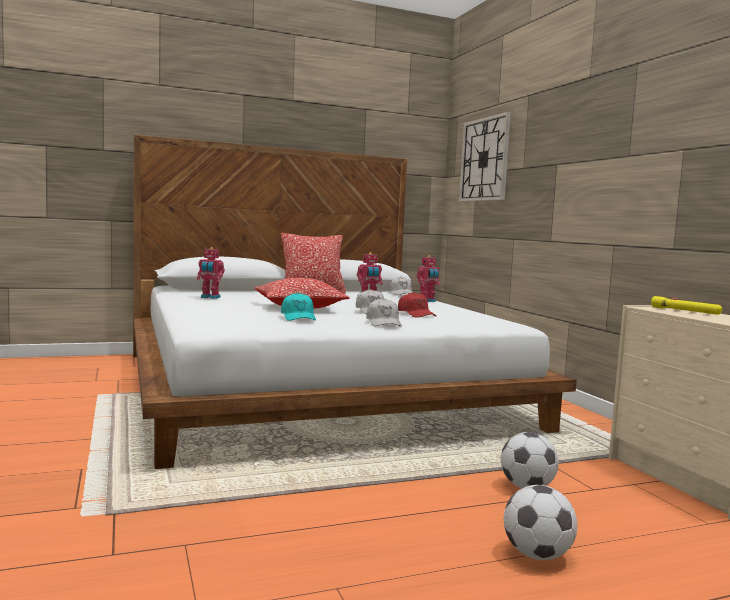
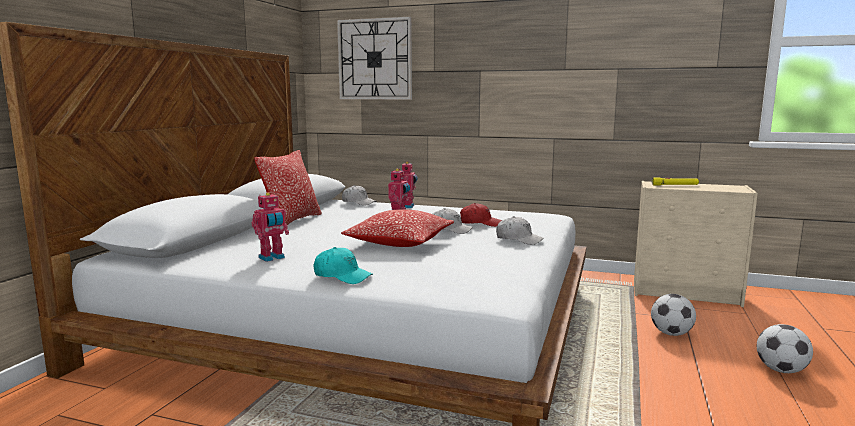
camera: 50 degrees left, 5 degrees up
turquoise cap [281,292,316,321] -> turquoise cap moved to [314,247,373,284]

